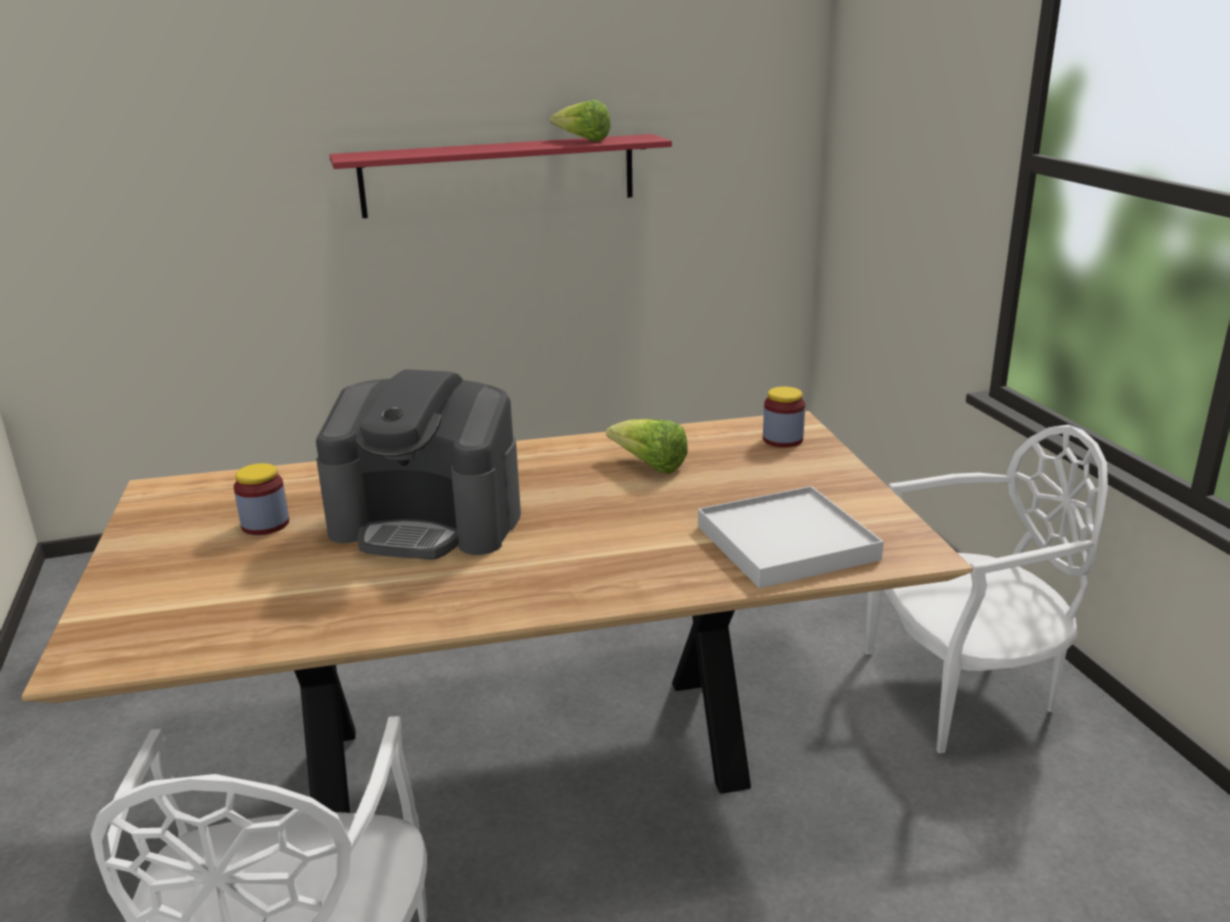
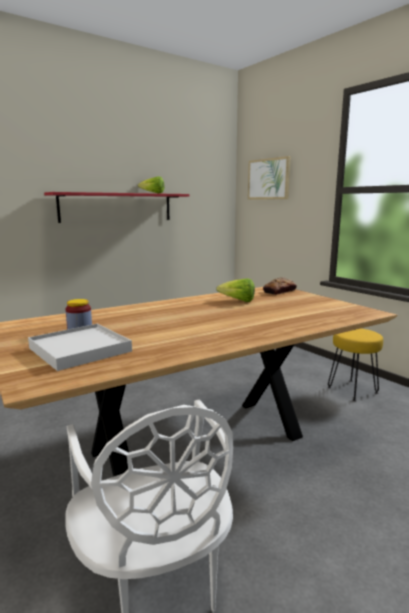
camera: 20 degrees left, 10 degrees down
coffee machine [316,369,521,560] -> none
white tray [698,486,884,589] -> white tray moved to [28,324,132,371]
jar [763,387,805,448] -> bread [263,277,297,295]
white chair [865,425,1108,753] -> yellow stool [328,328,383,401]
none -> picture [248,156,291,200]

